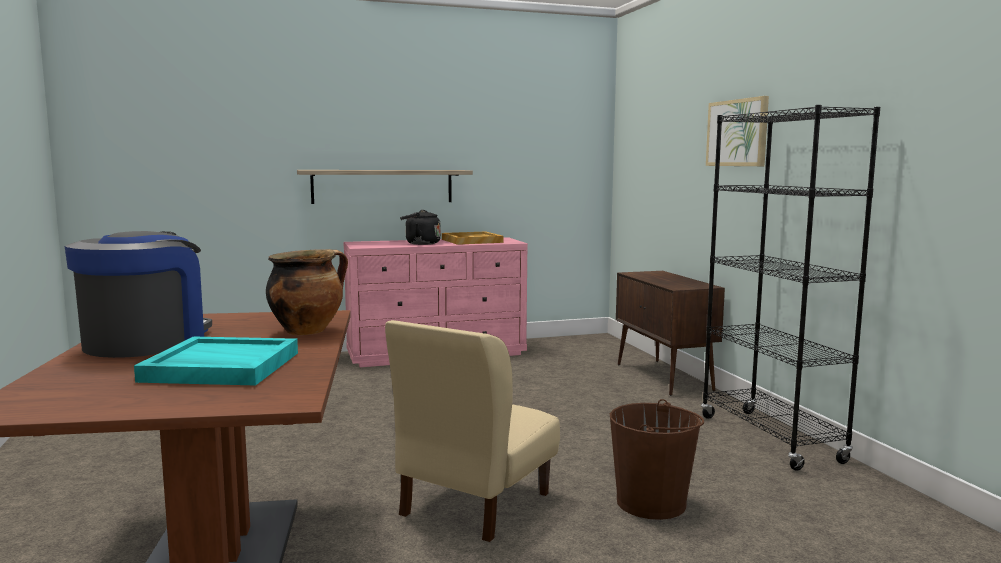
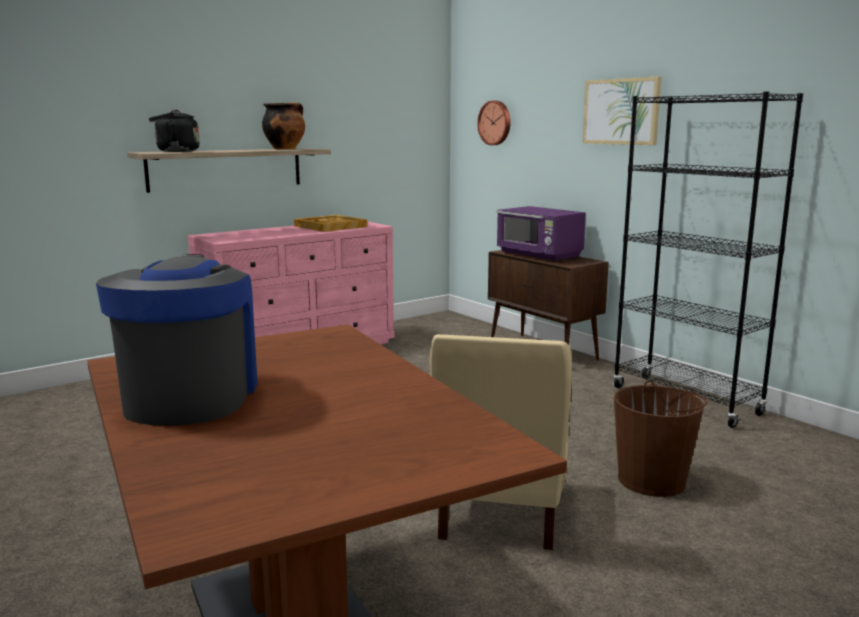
camera: 20 degrees left, 5 degrees up
turquoise tray [134,337,298,386] -> none
cooking pot [266,249,348,335] -> cooking pot moved to [262,102,305,149]
black kettle [400,210,441,245] -> black kettle moved to [149,110,200,152]
none -> wall clock [477,101,511,145]
none -> purple microwave [497,206,586,262]

